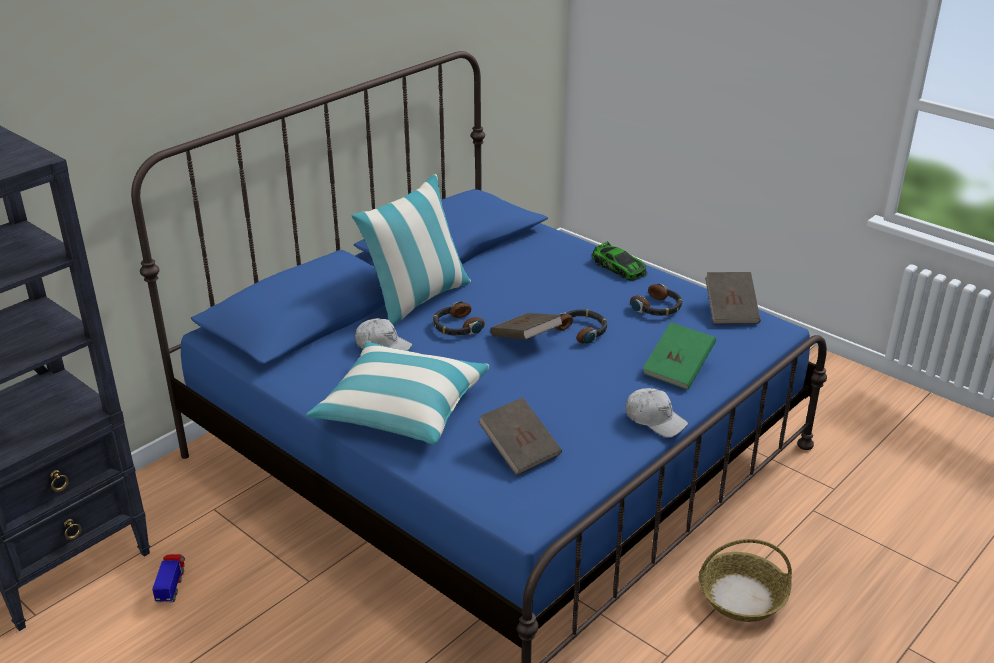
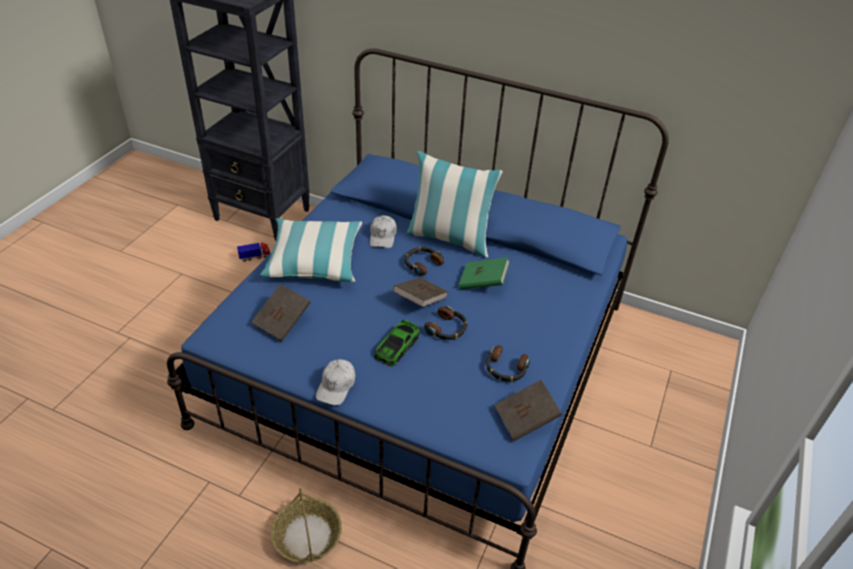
camera: 70 degrees right, 10 degrees up
toy car [592,242,648,280] -> toy car moved to [374,319,420,366]
green book [643,322,716,390] -> green book moved to [459,257,510,289]

